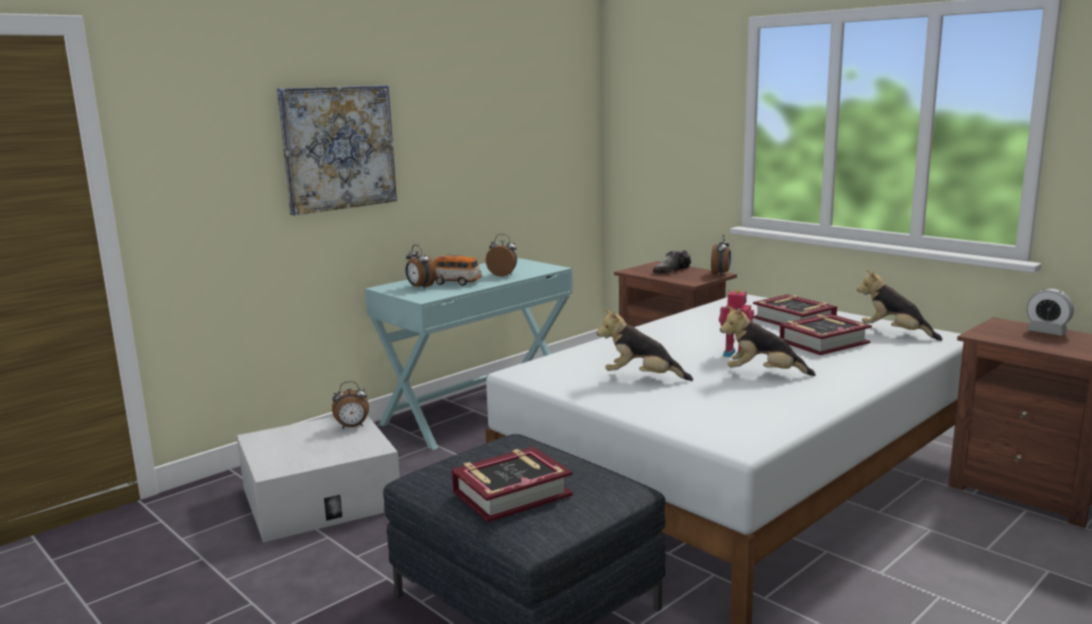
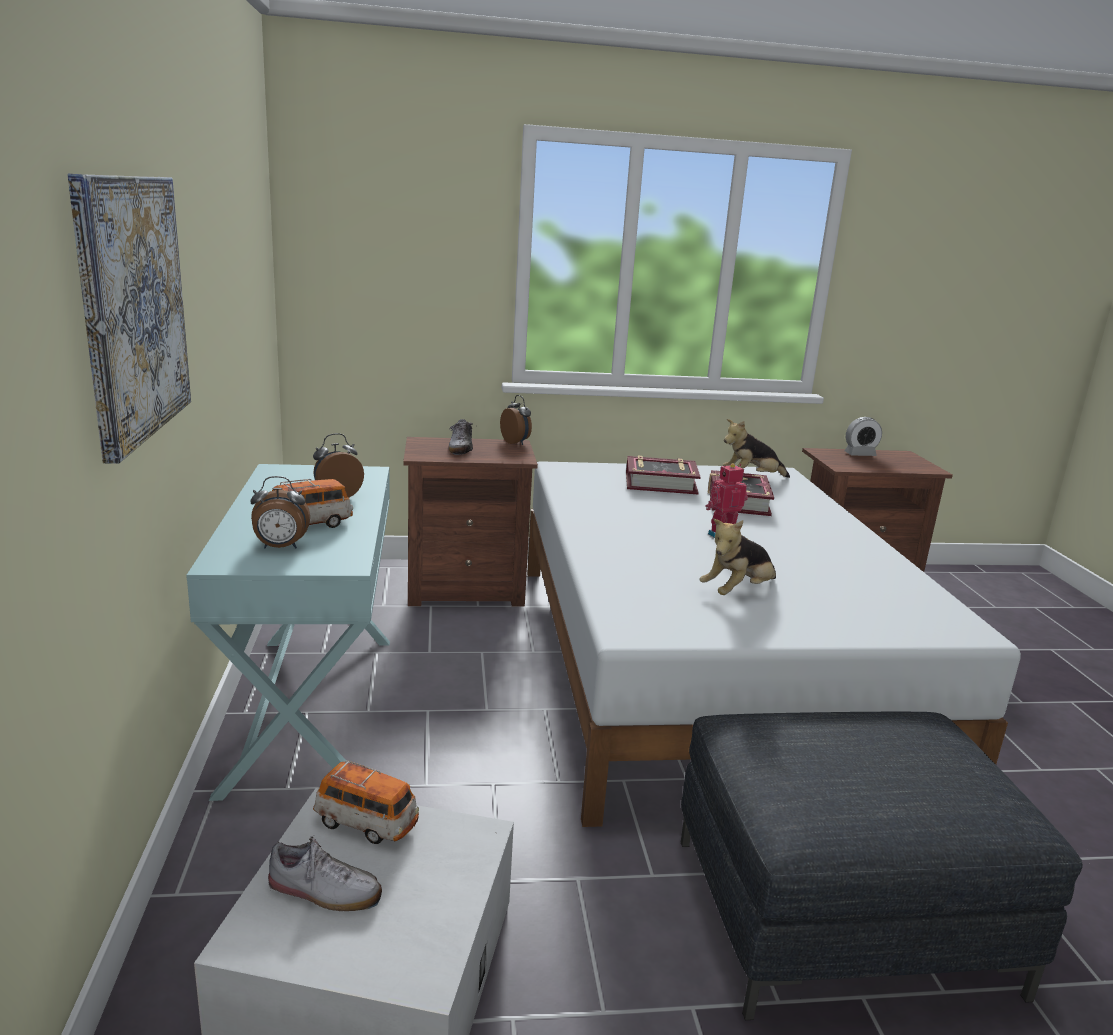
camera: 55 degrees left, 5 degrees up
alarm clock [332,381,369,429] -> toy car [313,760,419,844]
book [452,446,573,522] -> none
plush toy [720,305,816,376] -> none
none -> shoe [268,836,382,911]

